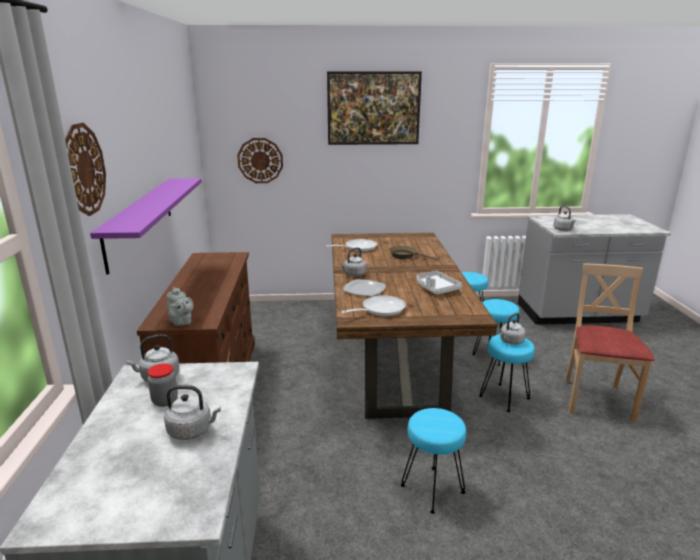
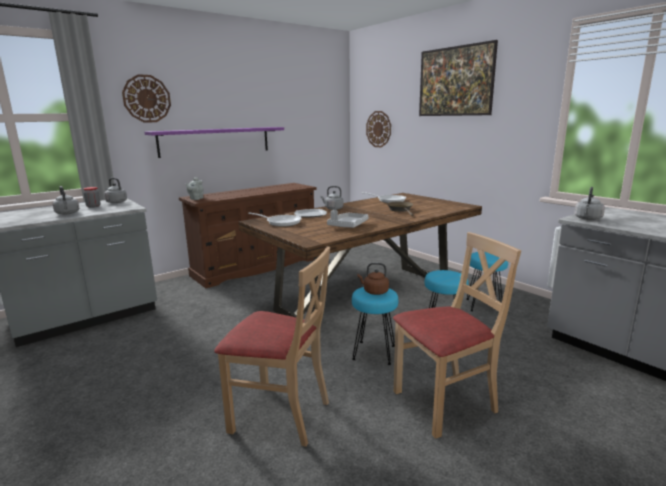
camera: 55 degrees right, 5 degrees down
turquoise stool [401,408,466,514] -> none
grey kettle [500,313,526,345] -> brown kettle [358,263,389,295]
none -> beige chair [214,246,330,447]

